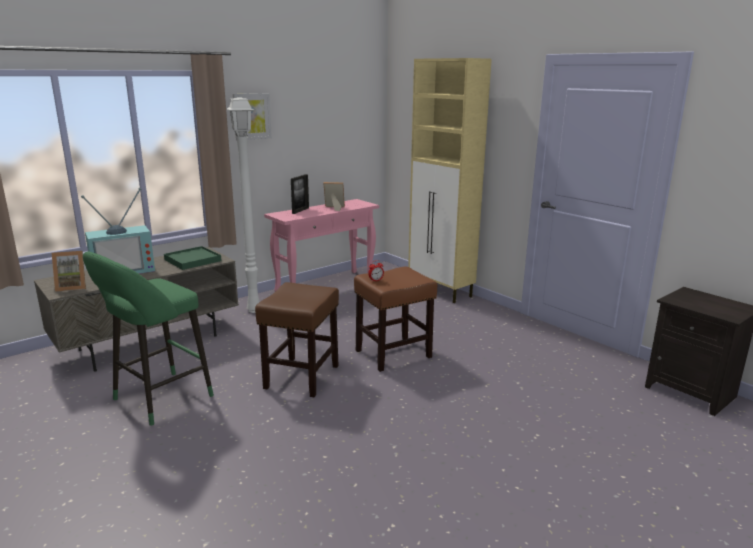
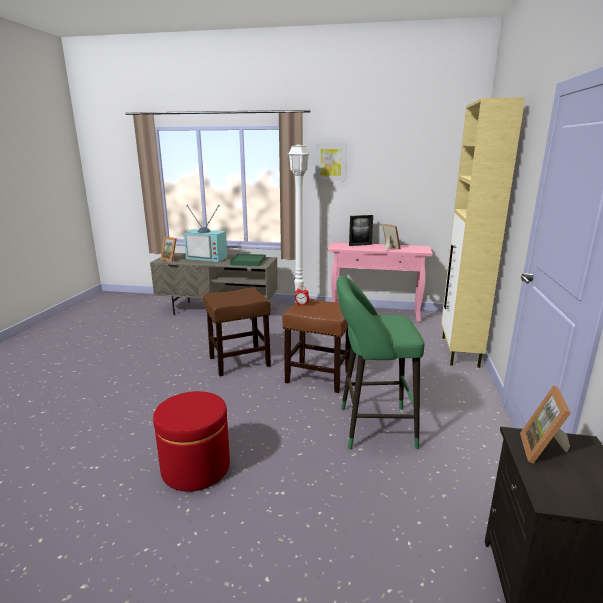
camera: 50 degrees right, 0 degrees up
green stool [83,252,214,426] -> green stool moved to [337,276,424,450]
none -> red ottoman [153,391,230,492]
none -> picture frame [520,385,571,464]

